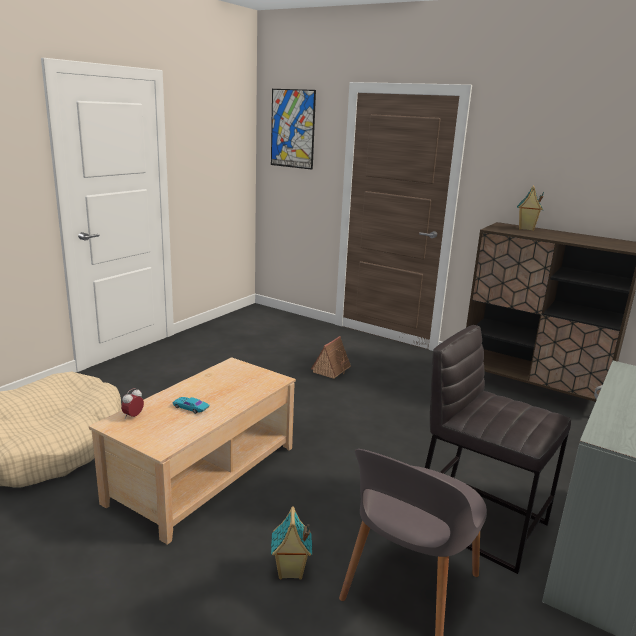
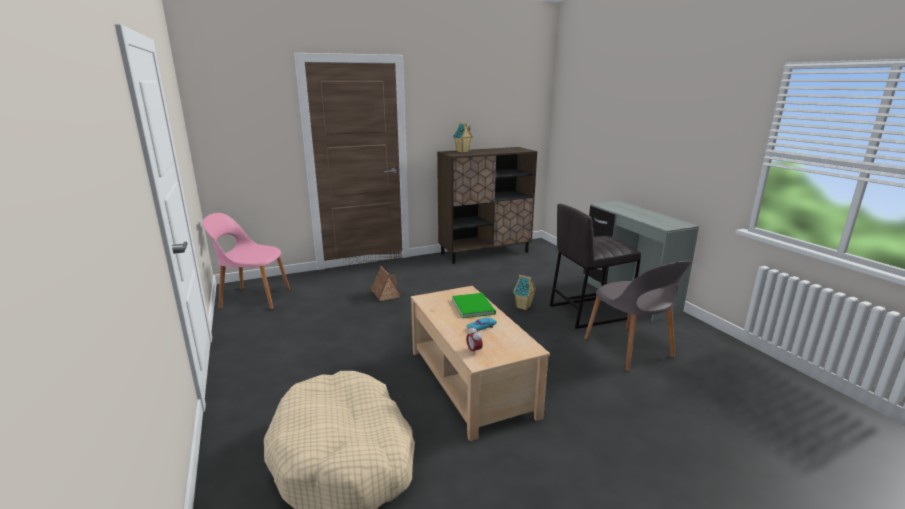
camera: 55 degrees left, 0 degrees up
picture [271,89,316,170] -> none
toy house [271,506,312,580] -> toy house moved to [513,275,536,311]
none -> pink chair [203,213,290,310]
none -> green book [452,293,496,318]

